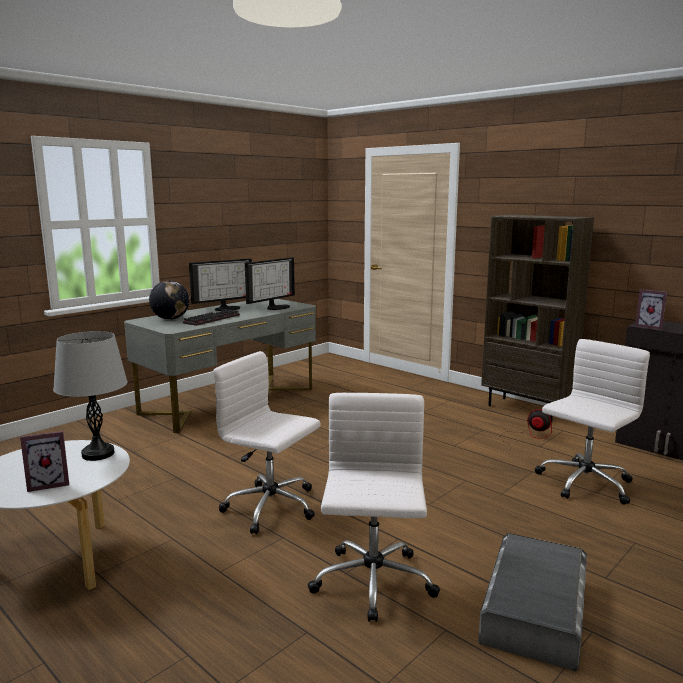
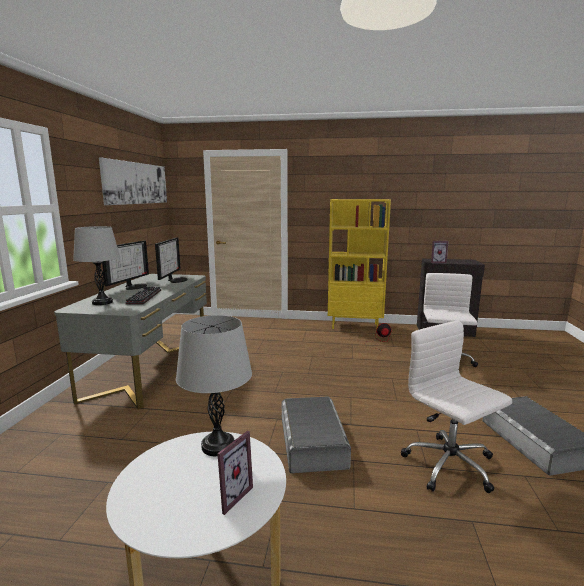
camera: 35 degrees left, 0 degrees up
globe [149,281,190,320] -> grey table lamp [73,226,120,305]
white office chair [213,351,321,534] -> grey storage box [281,396,351,473]
brown bookcase [481,215,594,423] -> yellow bookcase [328,199,391,331]
none -> picture [99,157,167,205]

